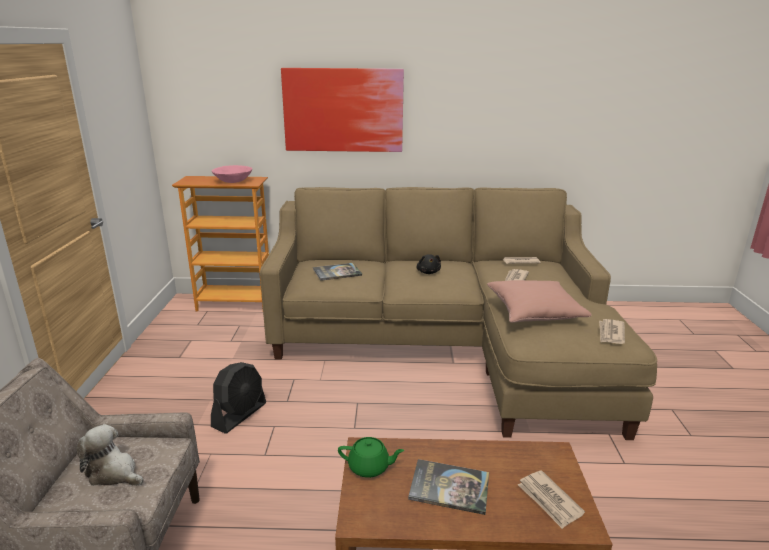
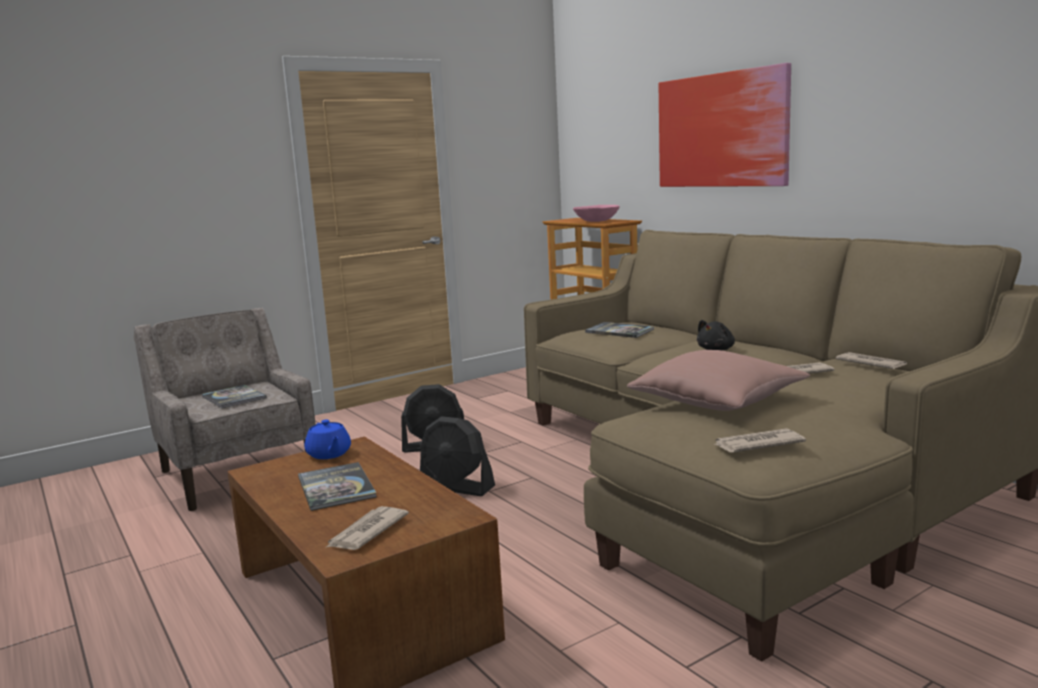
camera: 55 degrees right, 10 degrees down
plush toy [76,424,143,486] -> book [202,385,267,408]
green teapot [338,437,405,478] -> blue teapot [304,419,351,459]
none -> black fan [420,416,495,496]

